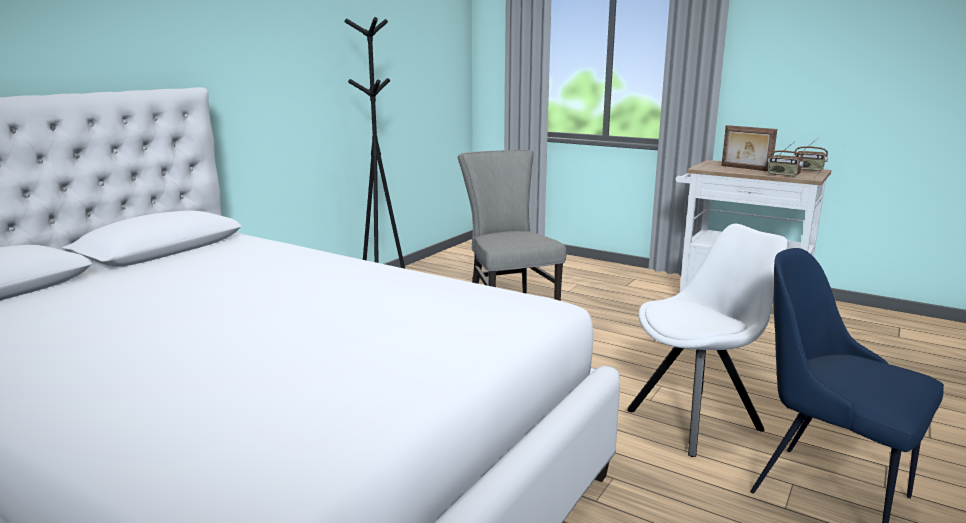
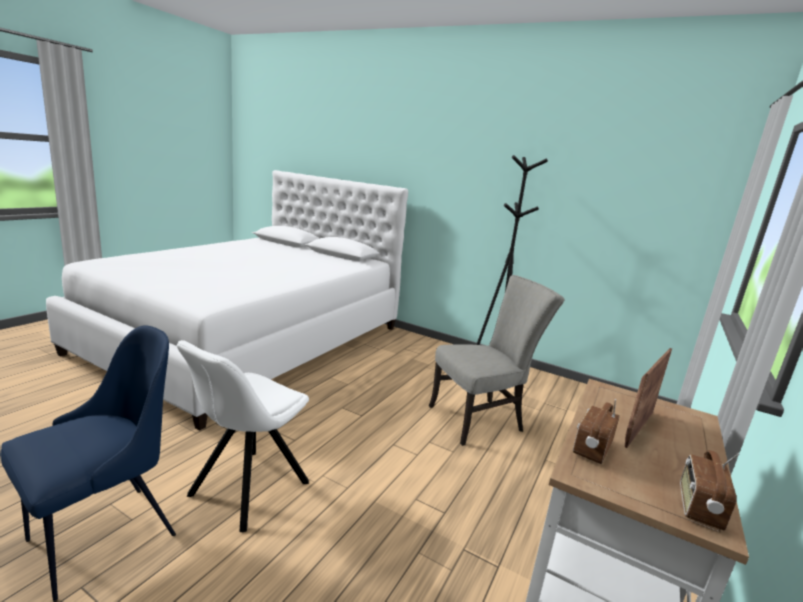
camera: 85 degrees right, 0 degrees up
white chair [627,224,789,457] -> white chair turned 60 degrees clockwise [177,340,309,532]

